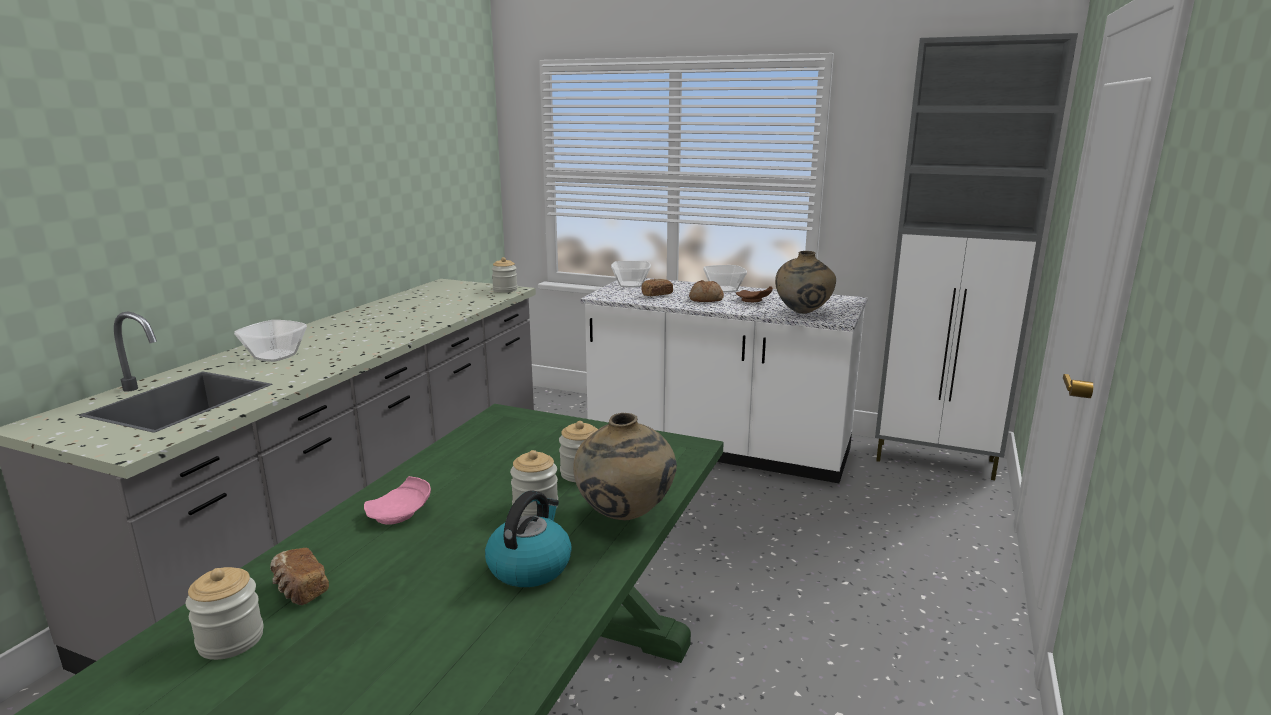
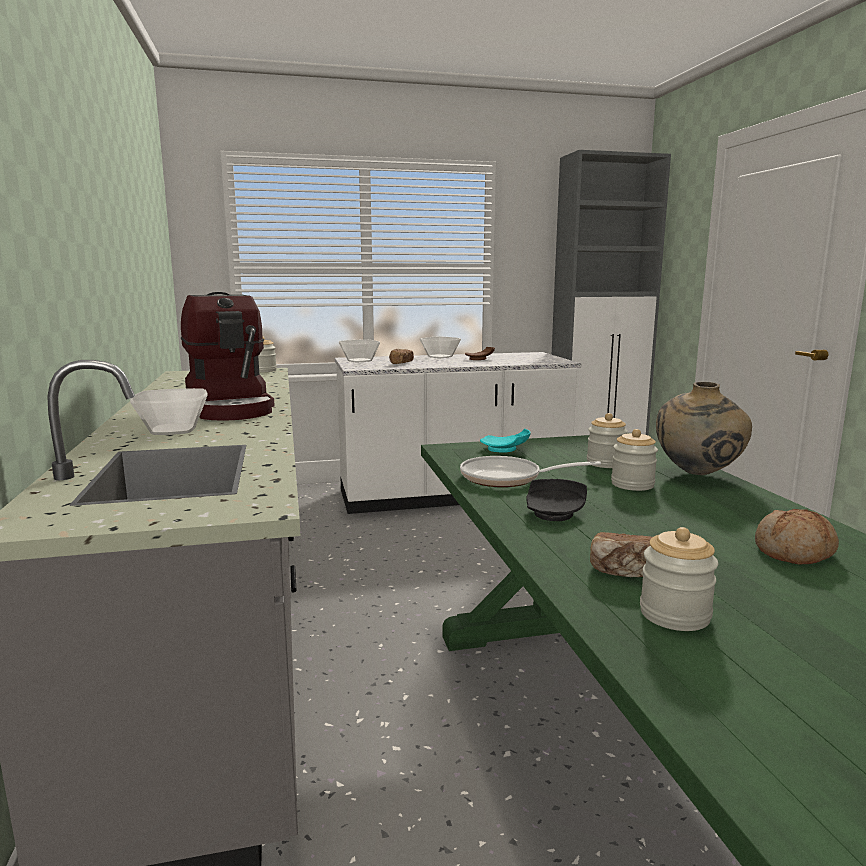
camera: 35 degrees left, 5 degrees down
pink plate [364,476,431,525] -> black plate [526,479,587,521]
kettle [485,490,572,587] -> none
bread [689,280,724,302] -> bread moved to [755,509,839,564]
beige vase [775,251,836,314] -> none
none -> coffee machine [181,292,275,421]
none -> frying pan [460,456,601,487]
none -> turquoise plate [480,429,530,452]

